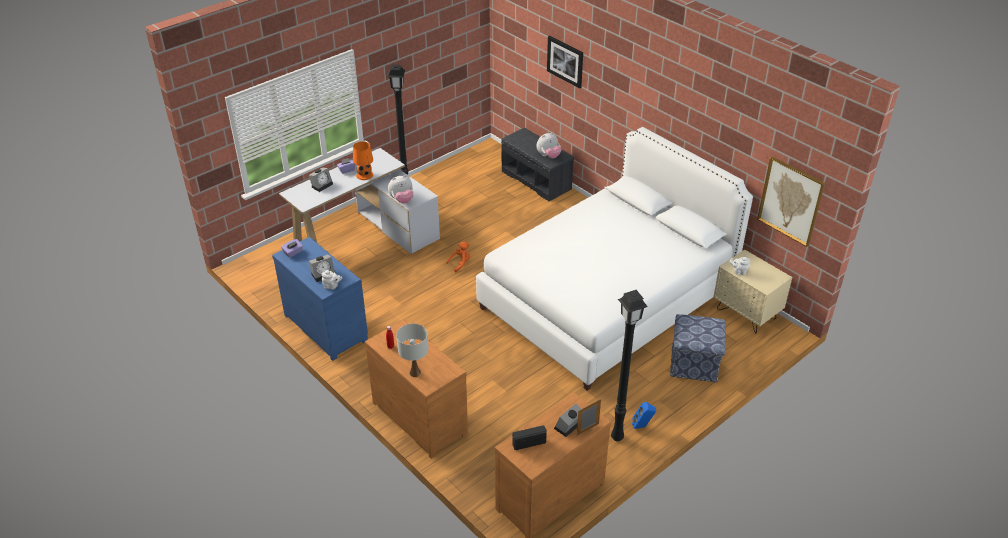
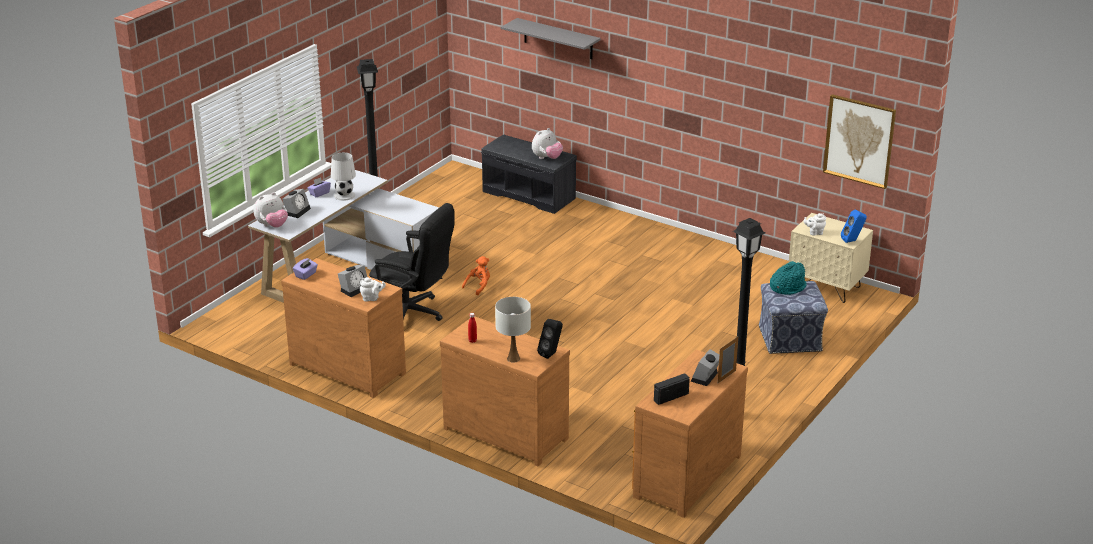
camera: 15 degrees left, 10 degrees down
blue dresser [272,237,368,361] -> brown dresser [281,258,406,398]
orange table lamp [353,141,373,180] -> white table lamp [331,152,356,201]
plush toy [388,175,413,204] -> plush toy moved to [253,192,288,228]
white bed [476,127,753,391] -> none
picture [547,36,583,88] -> grey shelf [501,18,601,59]
blue speaker [632,402,656,429] -> blue speaker moved to [841,210,867,243]
none -> black office chair [369,203,455,321]
none -> black speaker [537,319,563,359]
none -> turquoise hat [770,261,807,295]

